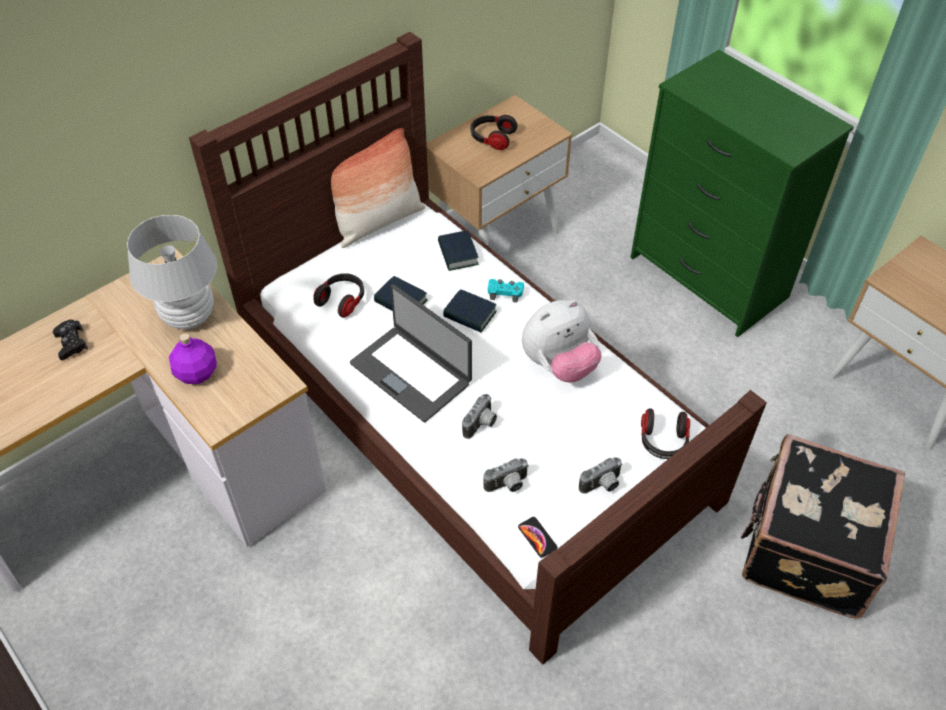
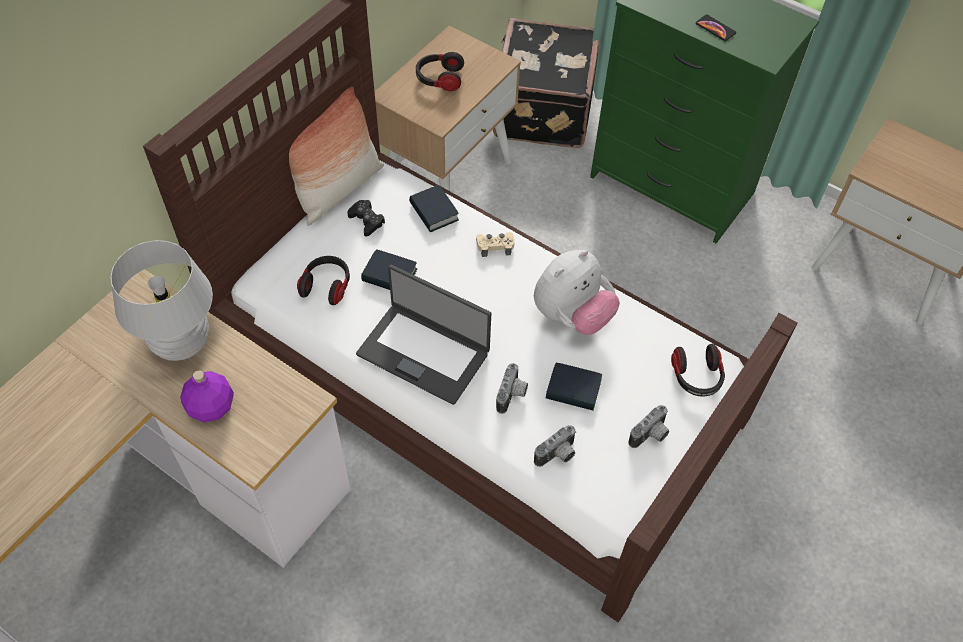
camera: 15 degrees left, 5 degrees up
black game controller [53,320,88,360] -> black game controller moved to [347,200,385,237]
book [443,289,497,332] -> book moved to [546,363,602,410]
turquoise game controller [488,279,524,303] -> beige game controller [476,232,515,257]
phone [518,517,558,558] -> phone moved to [696,15,736,41]
black suitcase [740,434,905,618] -> black suitcase moved to [493,18,599,148]

